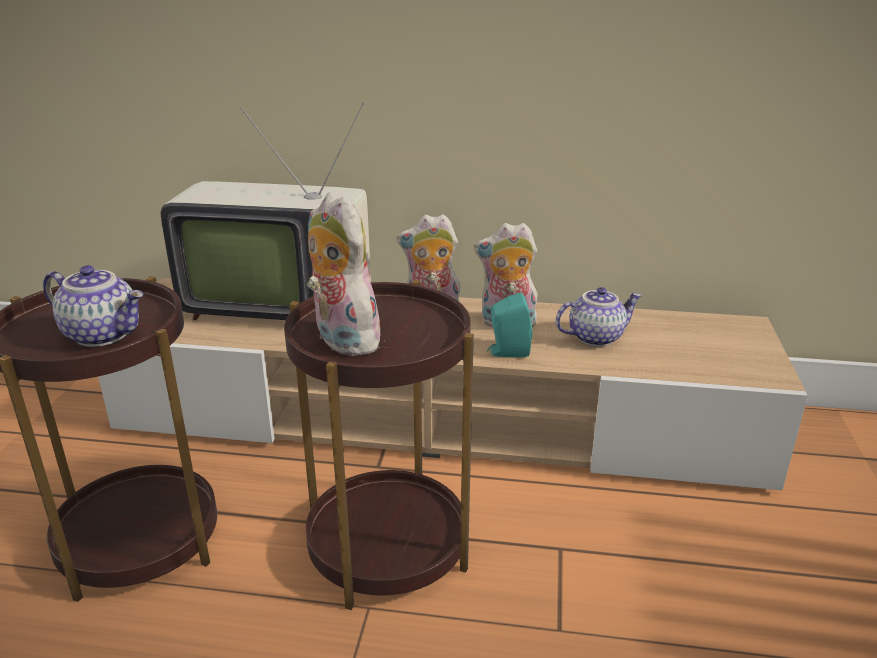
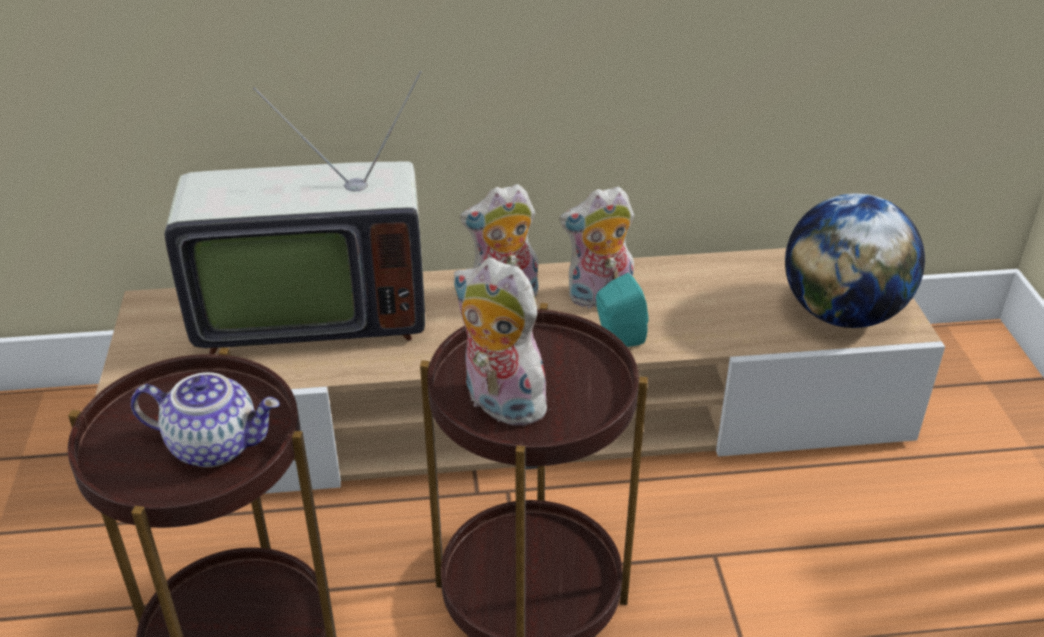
camera: 15 degrees left, 10 degrees up
teapot [556,287,642,346] -> none
none -> globe [785,193,925,328]

